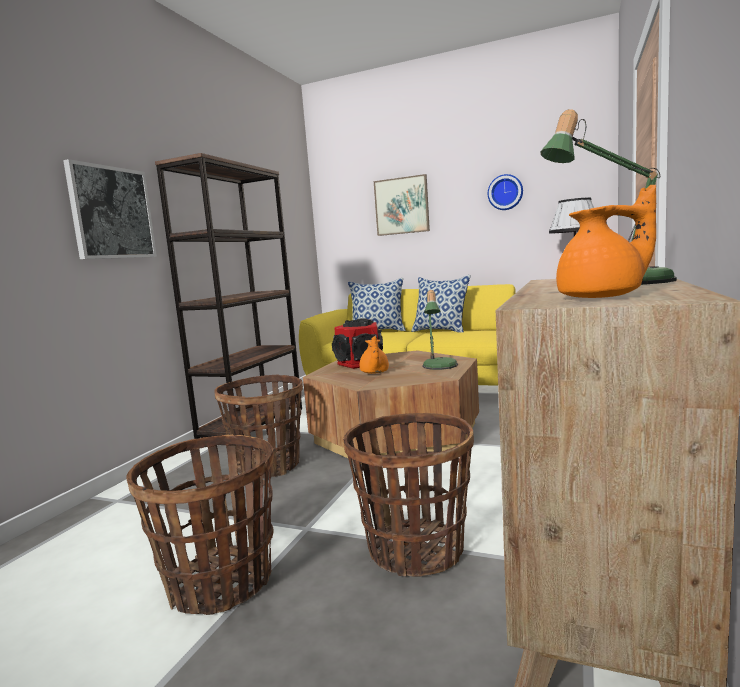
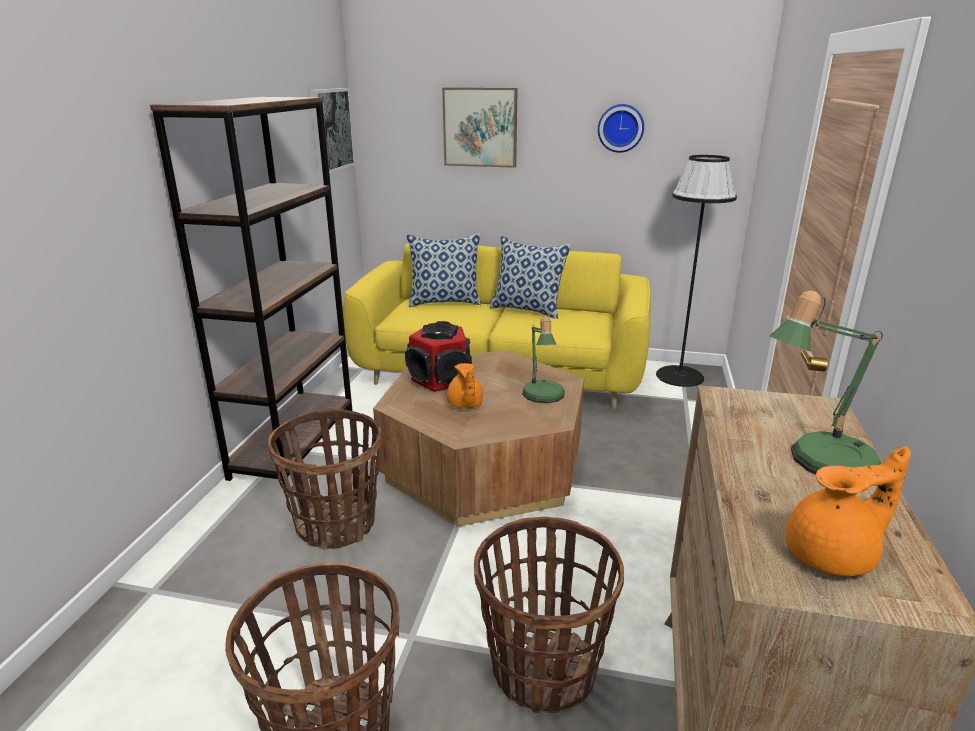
camera: 10 degrees left, 15 degrees up
picture [63,159,157,259] -> picture moved to [311,88,355,175]

